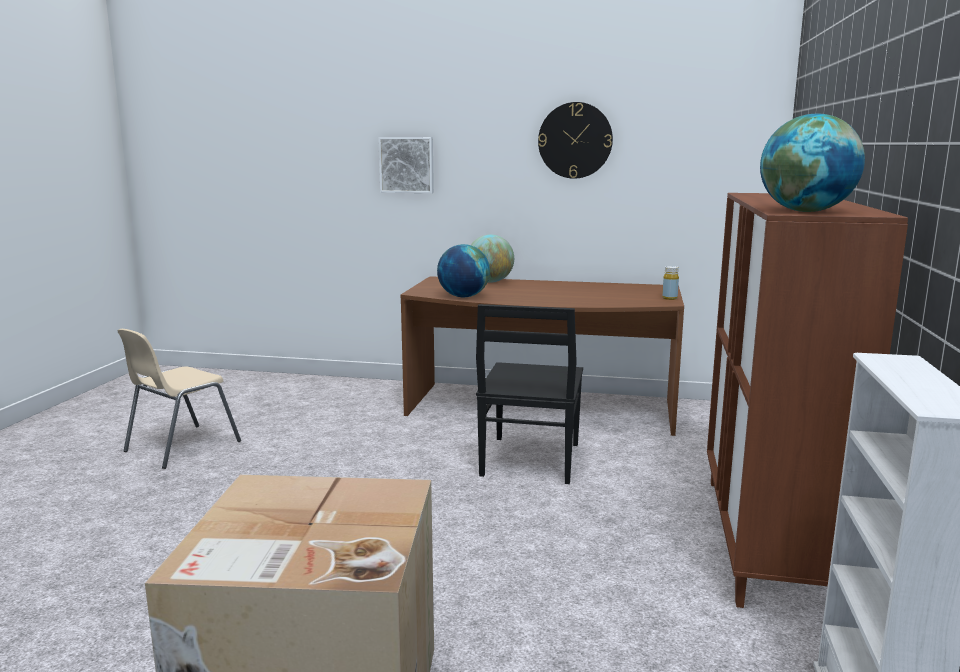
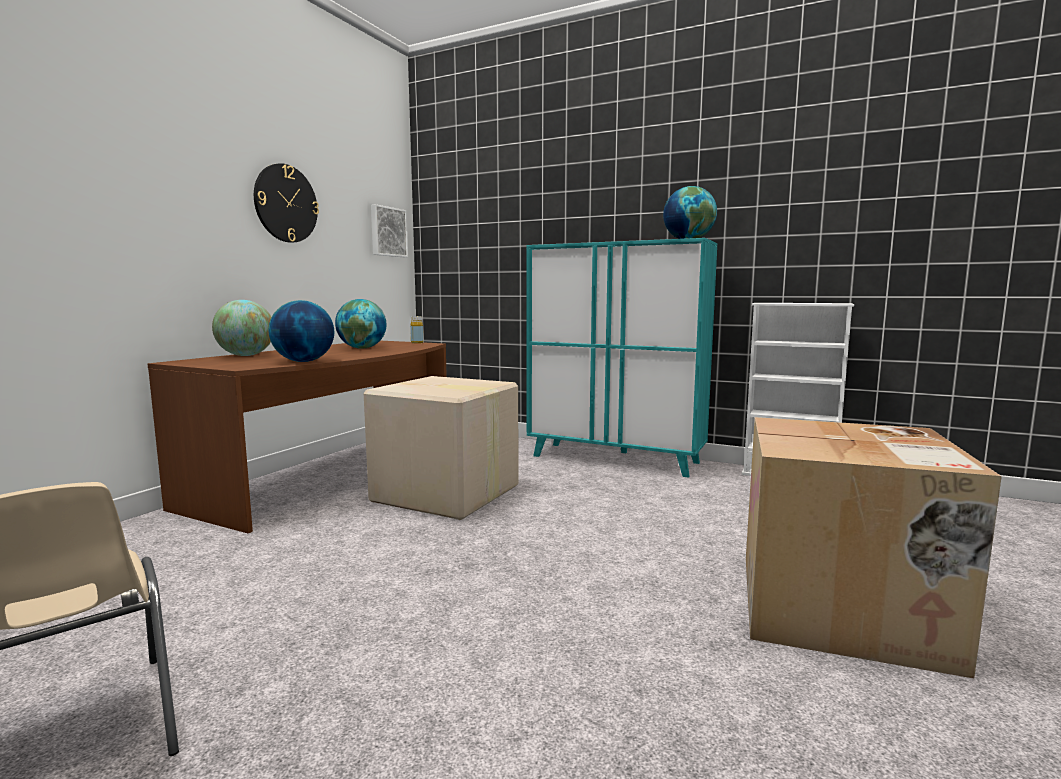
camera: 75 degrees left, 5 degrees down
picture [378,137,434,193] -> picture moved to [371,204,408,257]
black chair [476,304,583,484] -> cardboard box [364,376,519,520]
brown cabinet [707,193,908,608] -> turquoise cabinet [526,238,717,478]
none -> globe [335,299,386,349]

